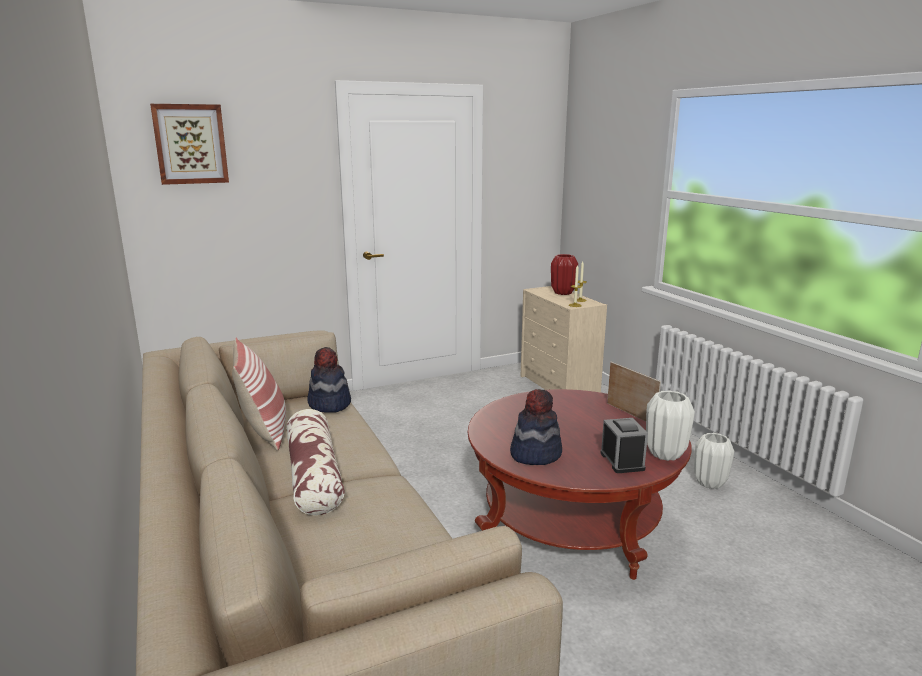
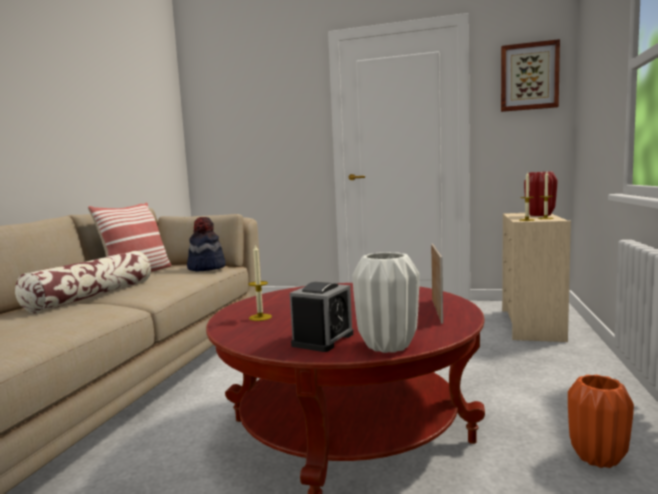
camera: 40 degrees right, 10 degrees down
picture [150,104,229,185] -> picture moved to [501,39,560,112]
hat [510,389,562,465] -> candle [248,244,272,321]
white vase [694,433,734,489] -> orange vase [568,375,634,468]

